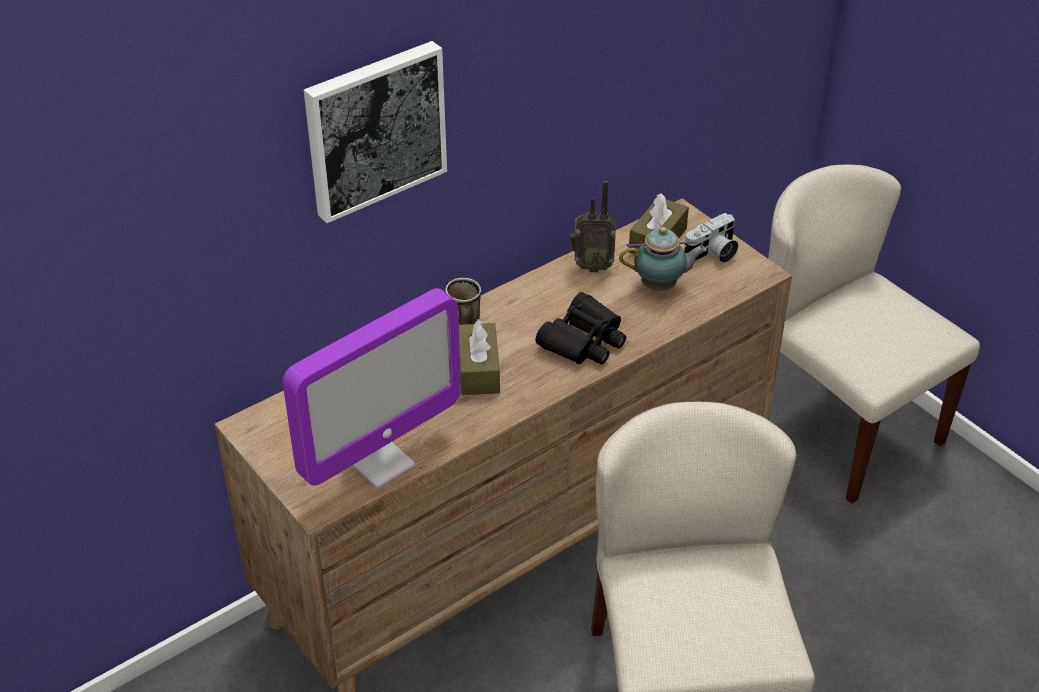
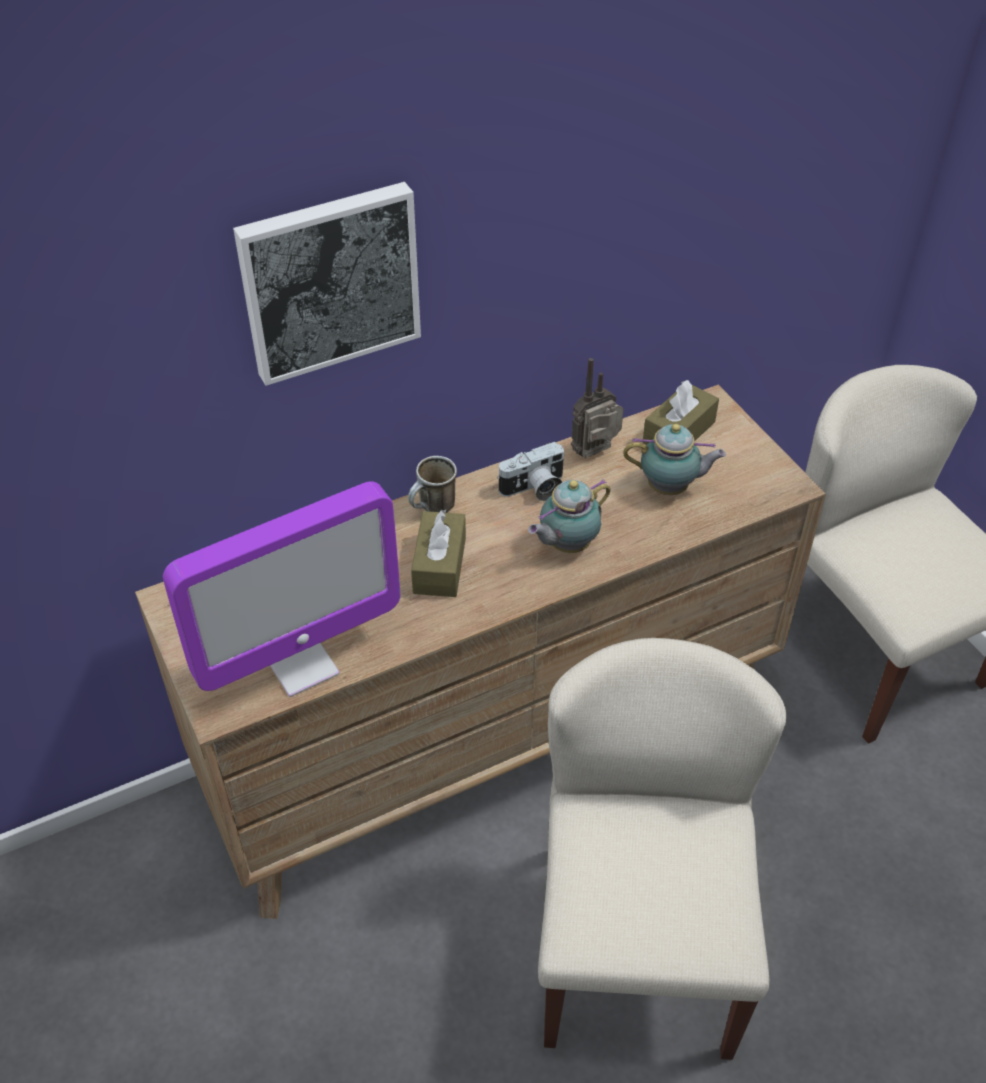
camera: 10 degrees right, 5 degrees up
black binoculars [535,292,626,364] -> teapot [528,479,610,553]
radio [570,181,616,272] -> radio turned 135 degrees clockwise [571,358,624,458]
camera [684,213,738,263] -> camera moved to [497,442,565,501]

